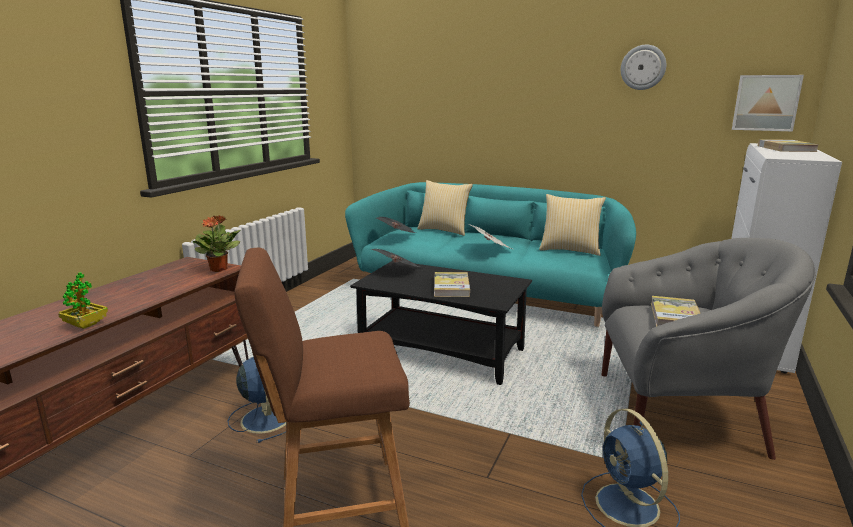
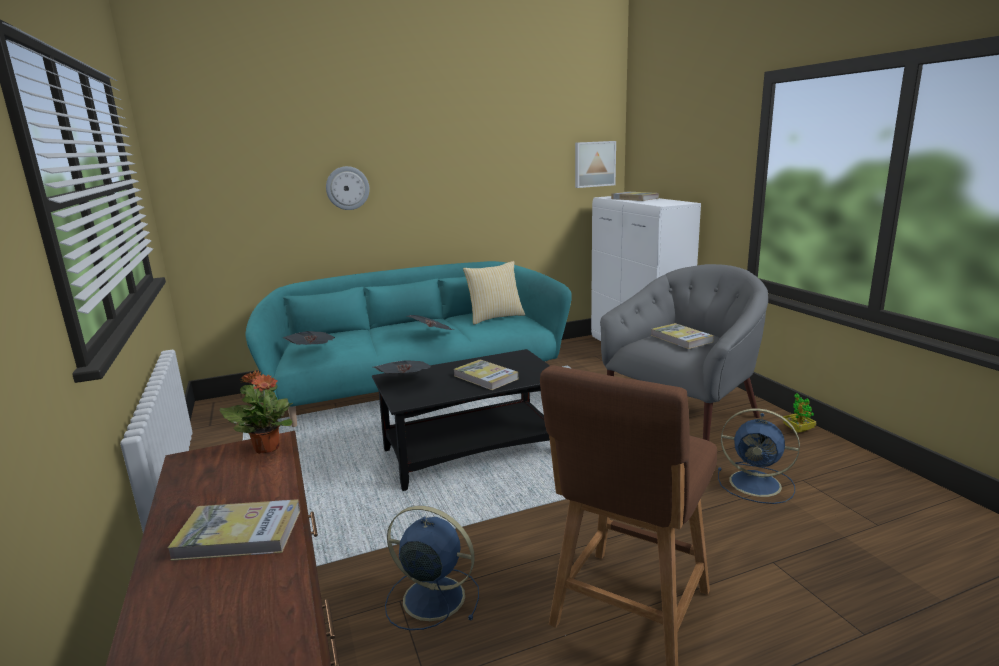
camera: 45 degrees left, 0 degrees up
potted plant [58,272,108,329] -> potted plant moved to [783,393,816,433]
pillow [417,180,473,236] -> none
wall clock [621,45,666,90] -> wall clock moved to [326,166,370,210]
none -> book [168,499,300,561]

